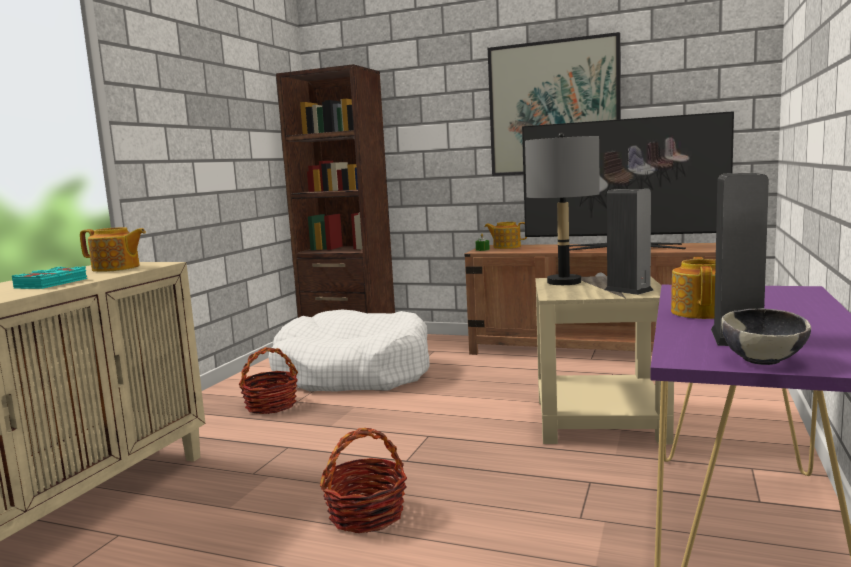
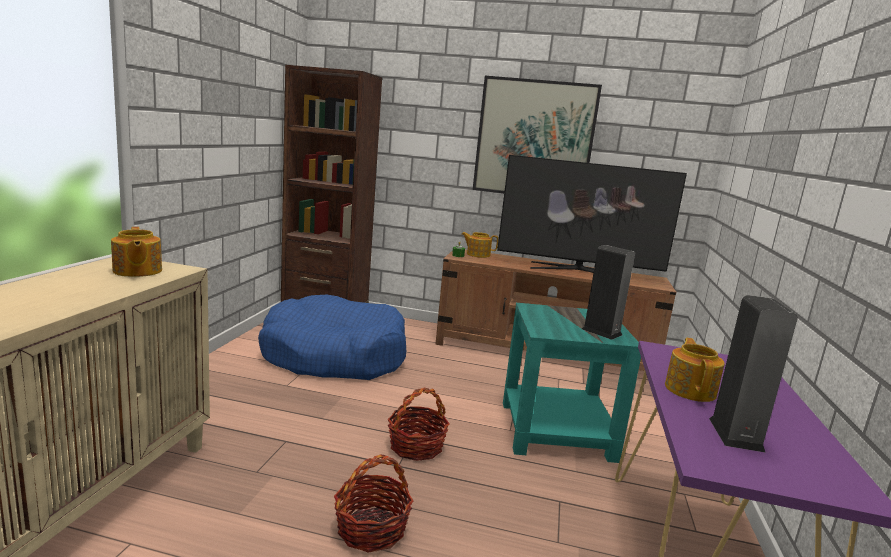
camera: 10 degrees left, 5 degrees up
turquoise book [12,266,87,289] -> none
teapot [80,227,146,272] -> teapot turned 60 degrees clockwise [111,227,162,277]
basket [239,347,298,414] -> basket moved to [387,388,450,461]
white dog bed [269,309,430,392] -> blue dog bed [258,295,406,380]
grey table lamp [525,133,600,285] -> none
beige side table [535,276,674,444] -> turquoise side table [503,303,641,463]
bowl [722,308,811,365] -> none

